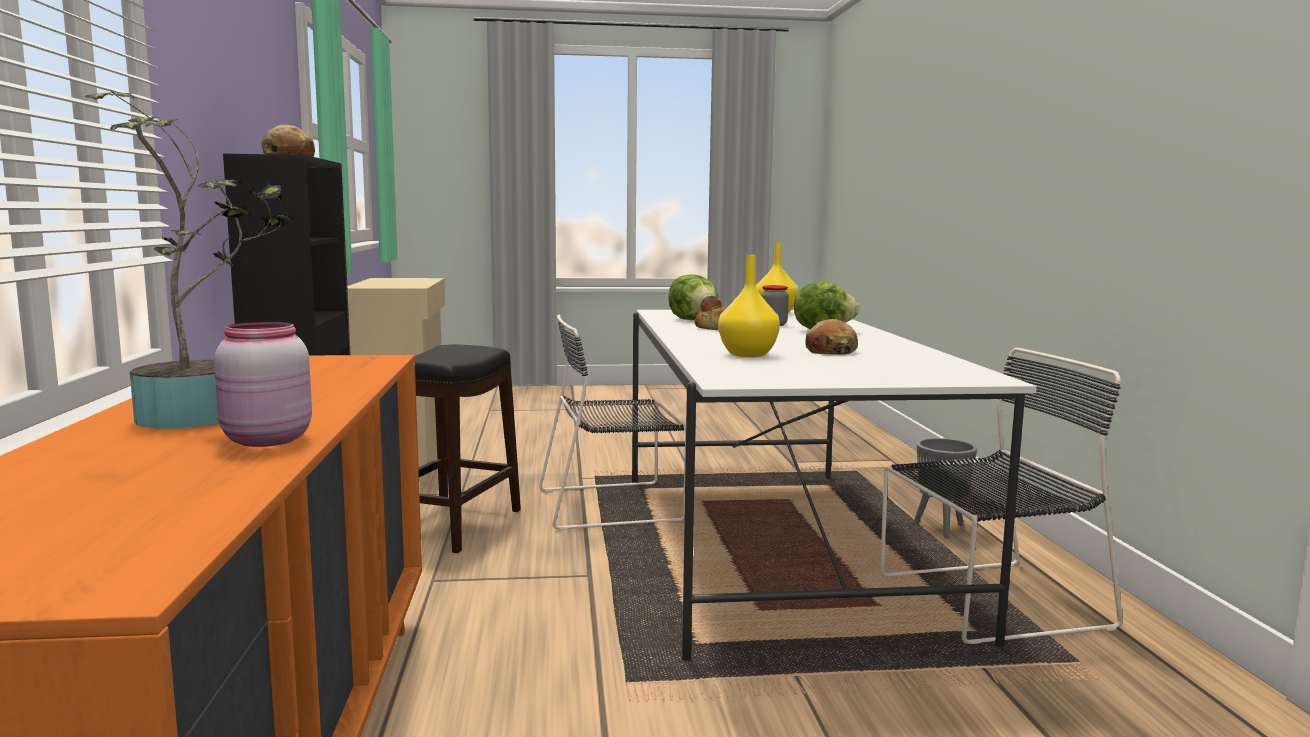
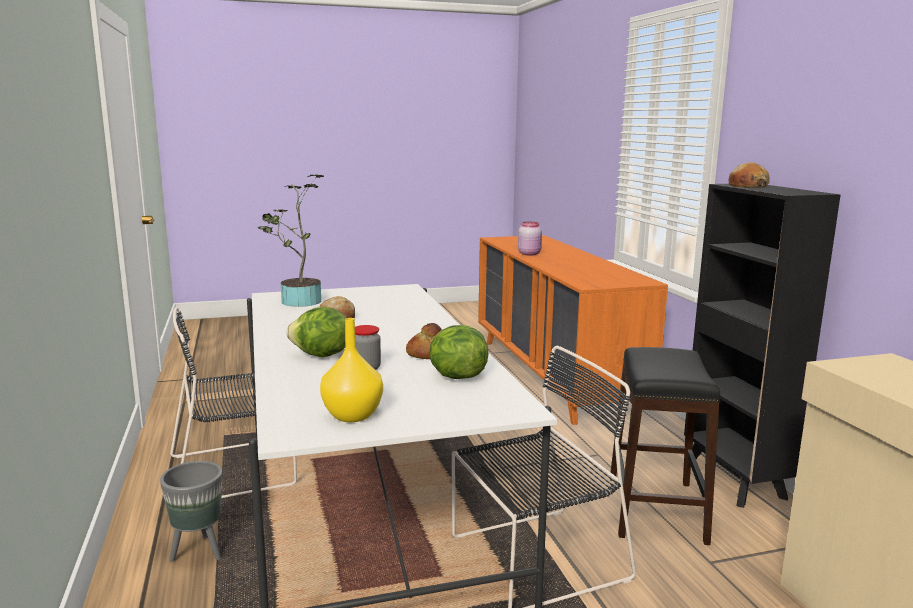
camera: 170 degrees right, 5 degrees up
potted plant [85,91,294,429] -> potted plant moved to [258,174,324,307]
yellow vase [718,255,780,357] -> none

